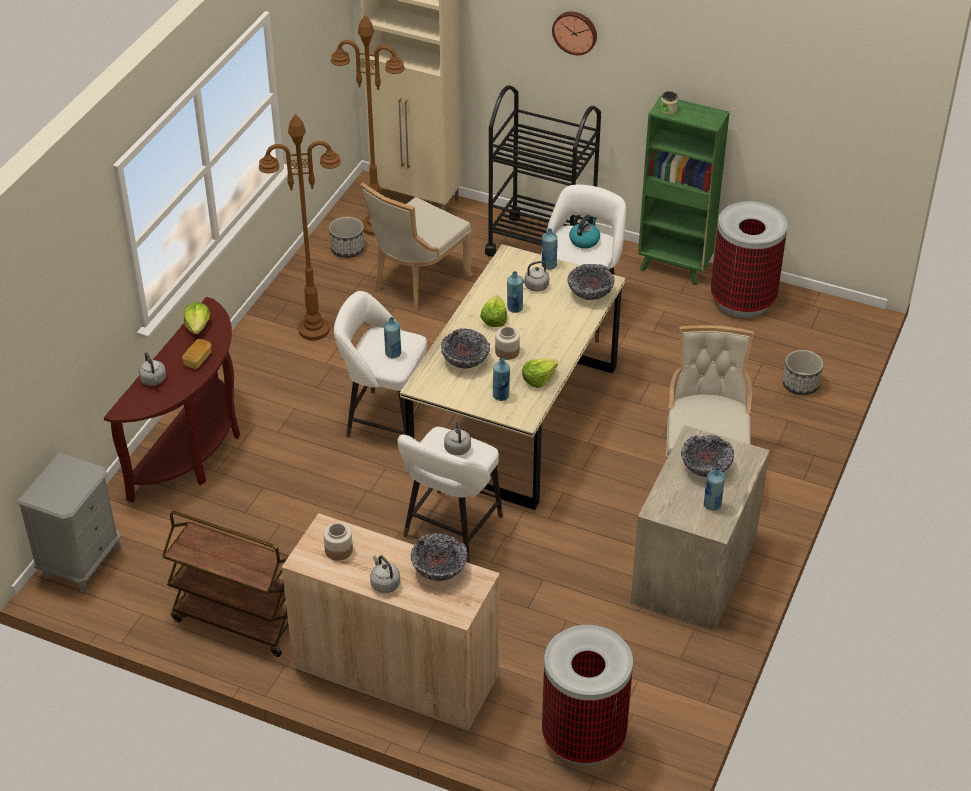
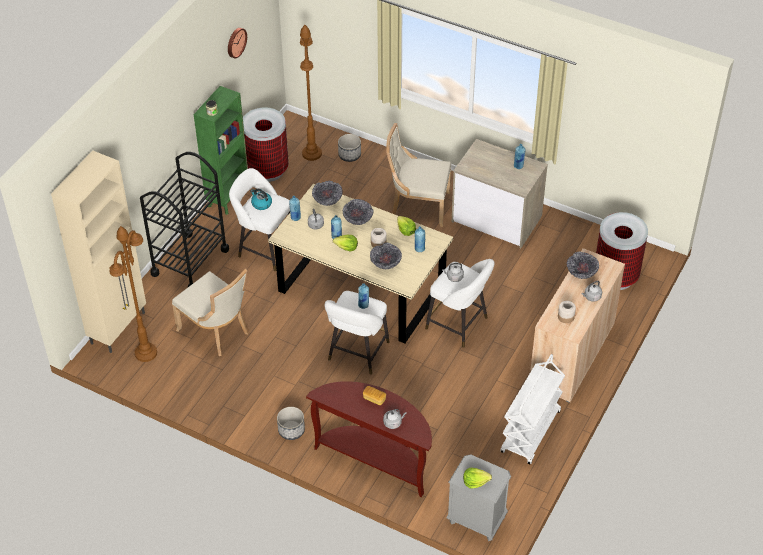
camera: 85 degrees left, 5 degrees up
brown cart [162,511,289,657] -> white cart [501,354,565,464]
lettuce [184,302,210,334] -> lettuce moved to [463,468,492,488]
brown floor lamp [259,114,341,340] -> brown floor lamp moved to [300,25,322,161]
planter [329,217,365,258] -> planter moved to [277,407,305,440]
wall clock [552,12,597,55] -> wall clock moved to [228,28,247,58]
bowl [681,434,734,477] -> bowl moved to [343,199,373,225]

